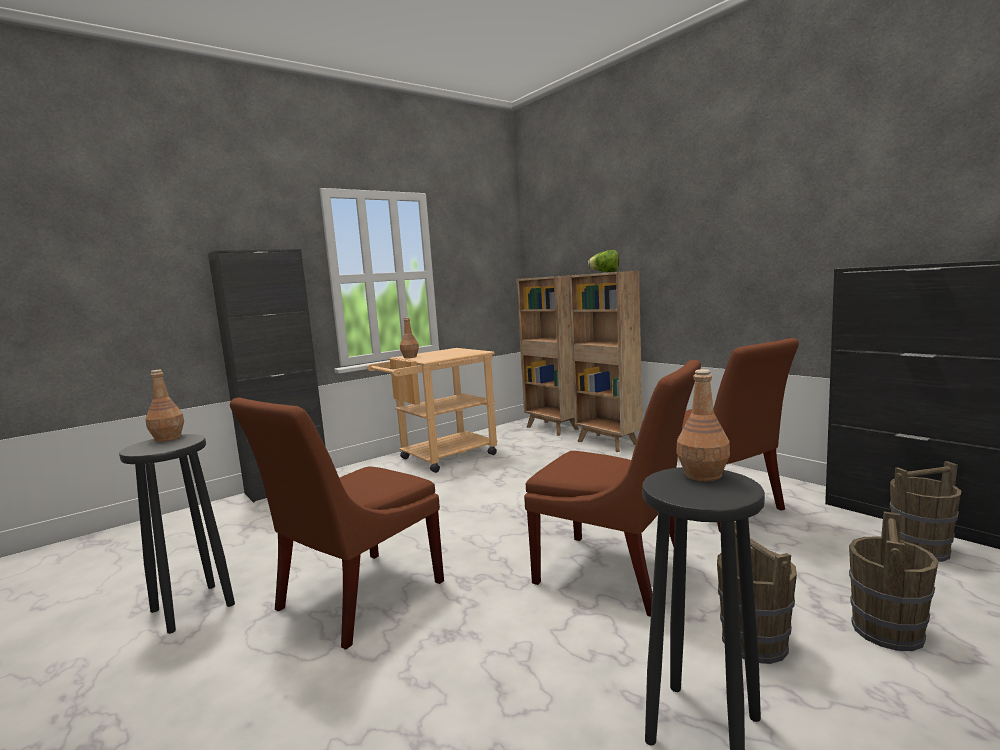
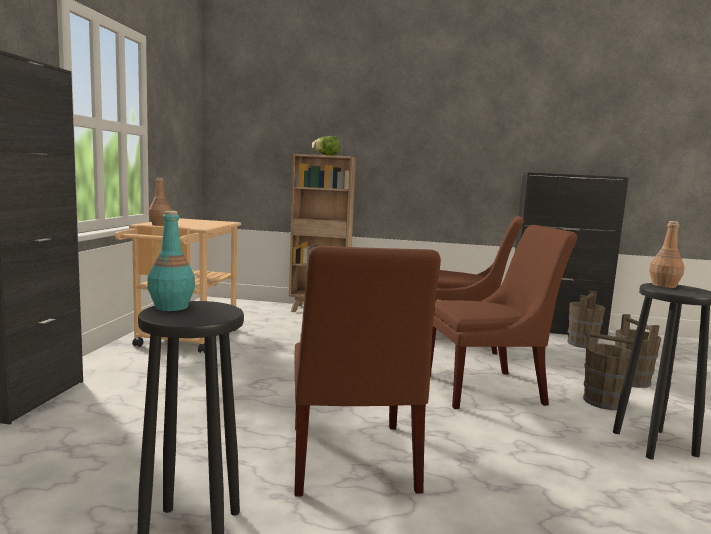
camera: 45 degrees left, 0 degrees up
brown bottle [145,370,184,442] -> turquoise bottle [147,211,195,311]
brown bookcase [516,276,579,436] -> none

